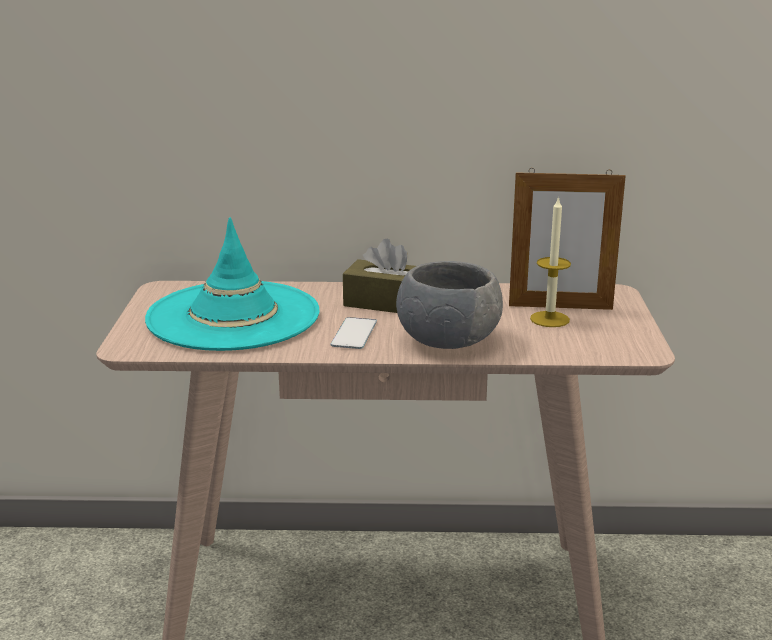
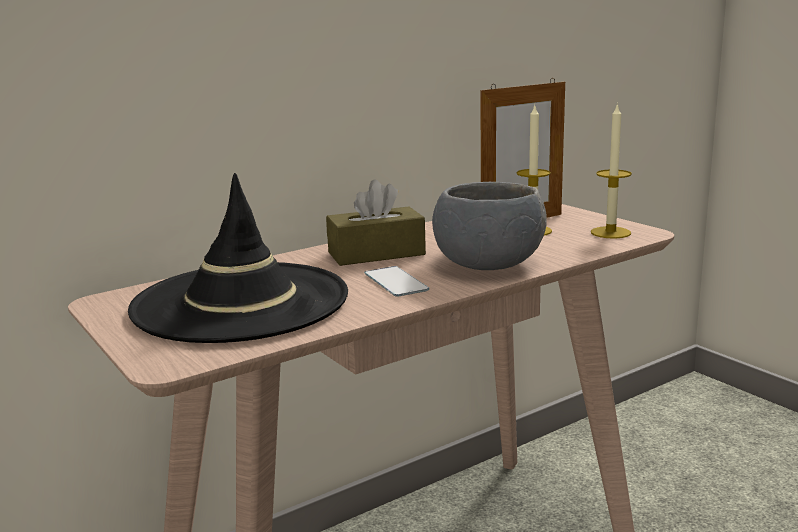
camera: 35 degrees left, 5 degrees down
turquoise hat [145,217,319,351] -> black hat [128,173,348,343]
none -> candle [591,103,632,239]

